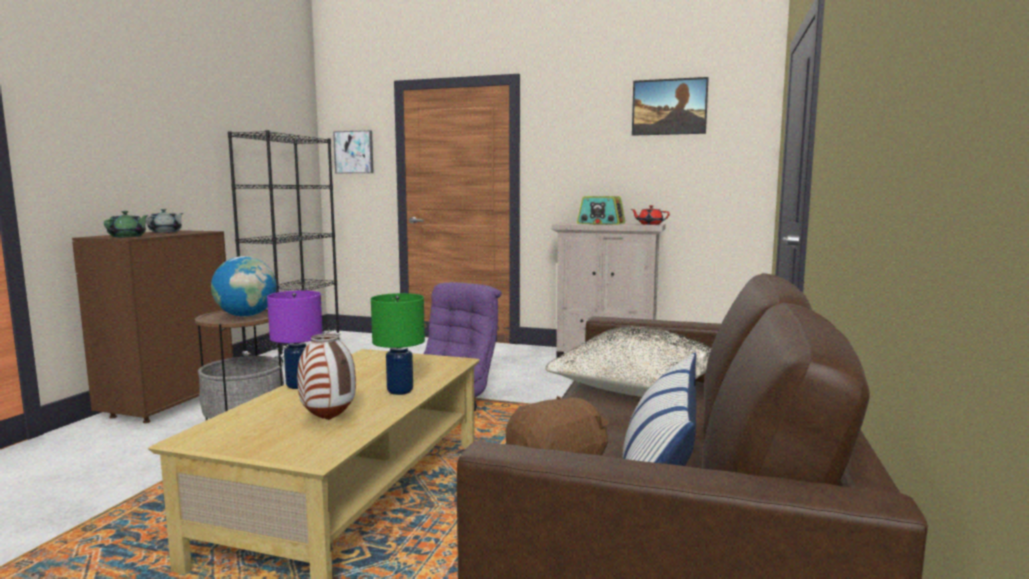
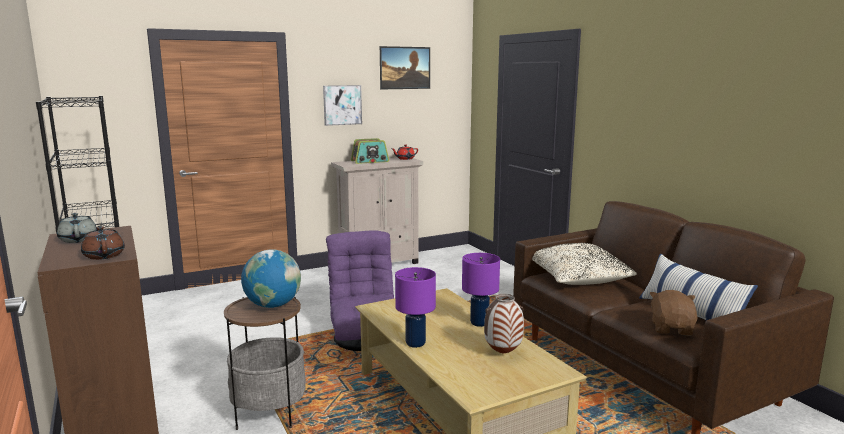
camera: 45 degrees left, 5 degrees up
green teapot [104,211,148,237] -> brown teapot [81,226,125,260]
picture [333,130,374,174] -> picture moved to [323,85,362,126]
green table lamp [371,293,425,395] -> purple table lamp [462,253,500,327]

